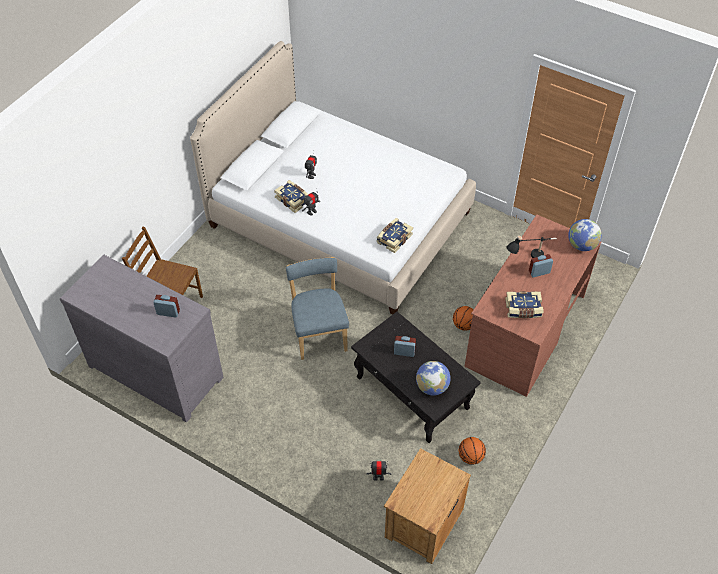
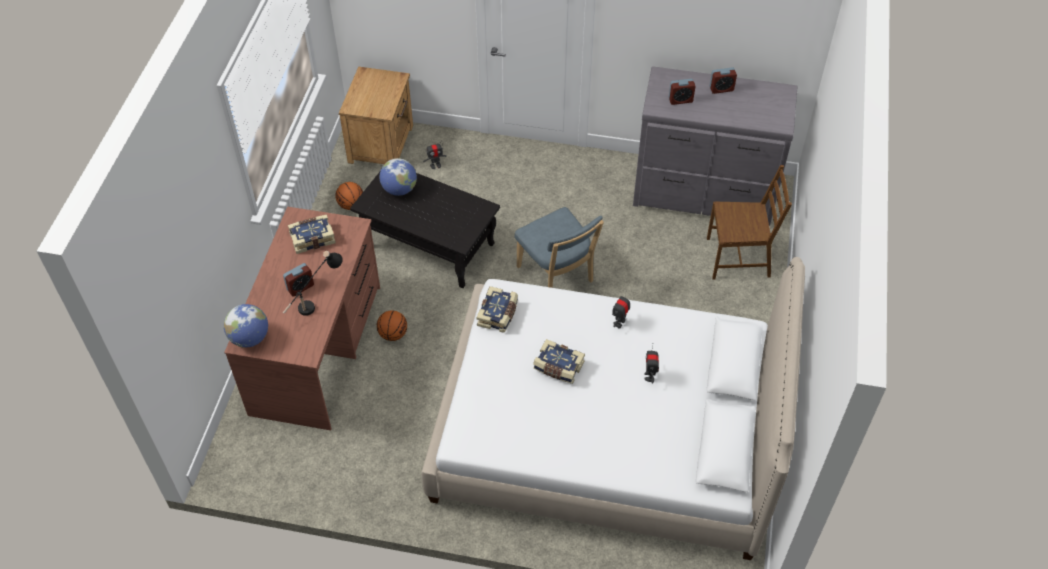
camera: 160 degrees right, 0 degrees up
book [274,180,308,213] -> book moved to [533,339,585,384]
alarm clock [394,336,416,357] -> alarm clock moved to [710,67,737,94]

